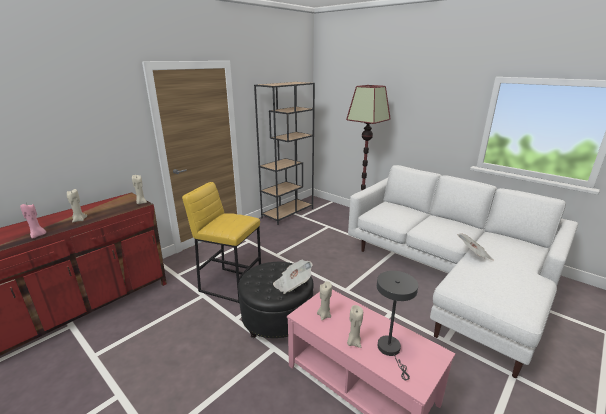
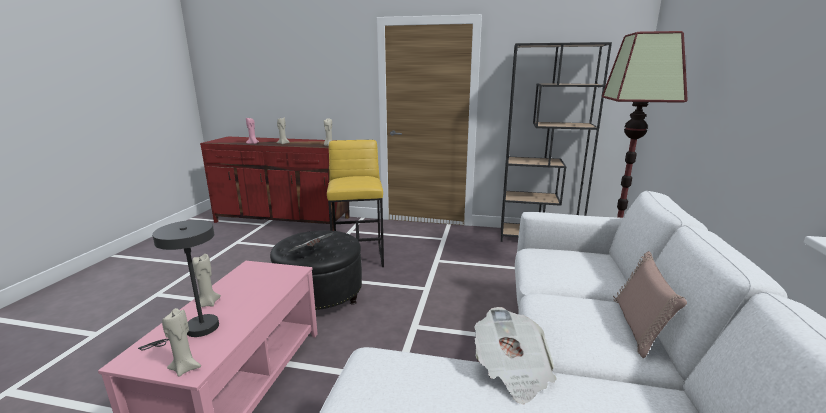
camera: 60 degrees right, 5 degrees down
beige candle [317,281,332,320] -> beige candle moved to [162,308,201,377]
none -> beige pillow [613,251,687,358]

